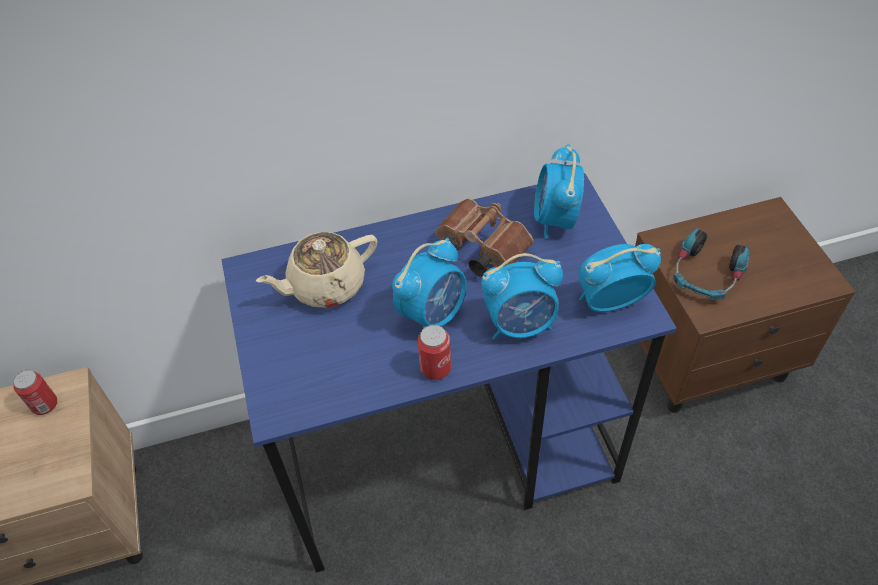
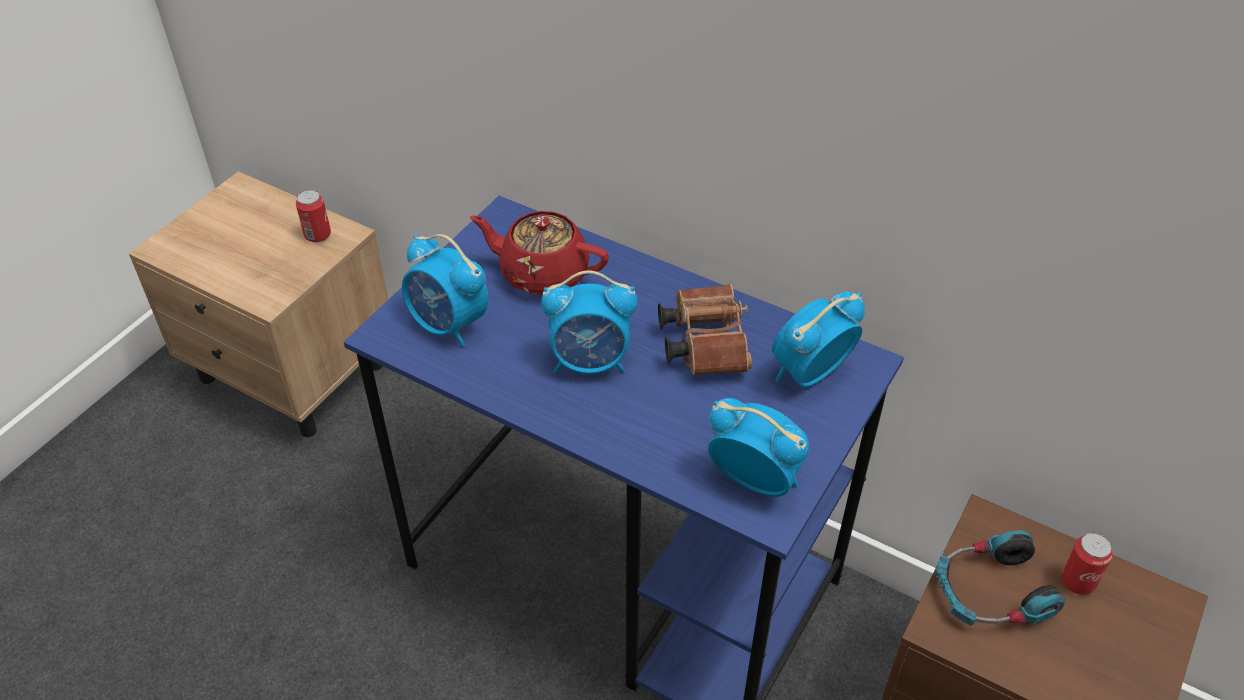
camera: 45 degrees right, 5 degrees down
beige teapot [256,232,378,308] -> red teapot [470,211,609,295]
can [417,325,451,380] -> can moved to [1061,533,1113,595]
alarm clock [481,253,563,340] -> alarm clock moved to [402,234,488,347]

